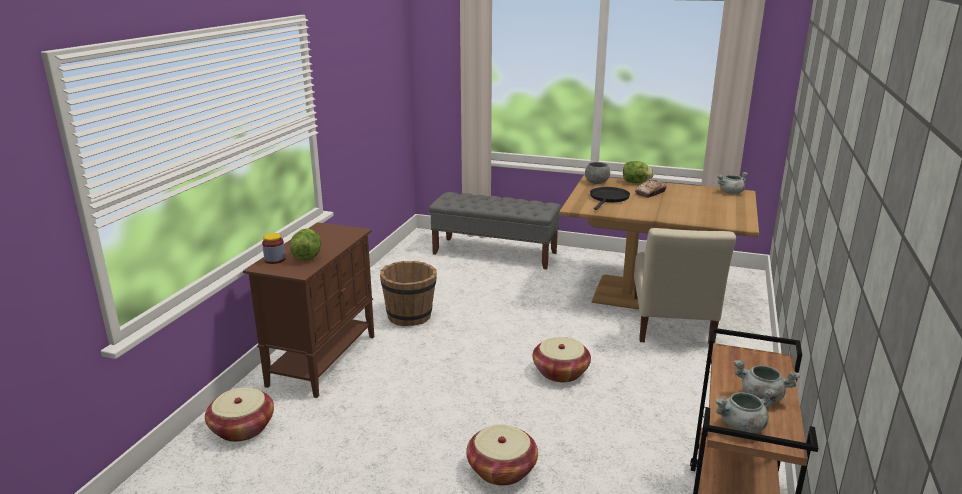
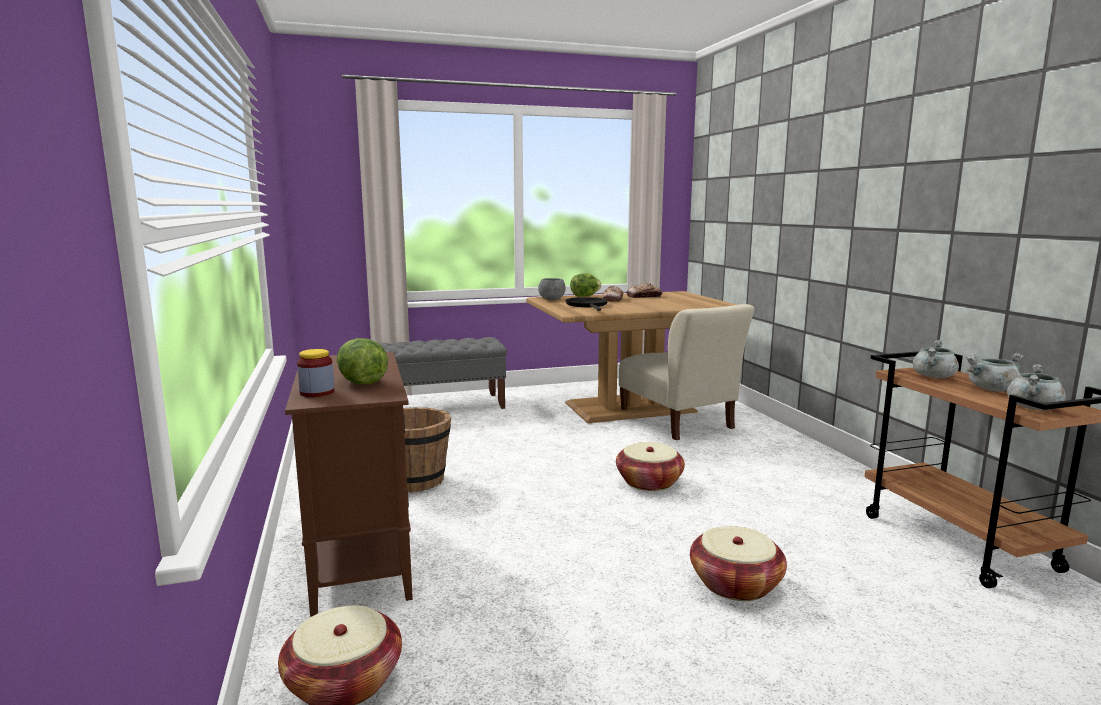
camera: 35 degrees left, 10 degrees down
grey cooking pot [717,172,748,194] -> grey cooking pot moved to [913,340,959,378]
none -> bread [626,283,662,298]

